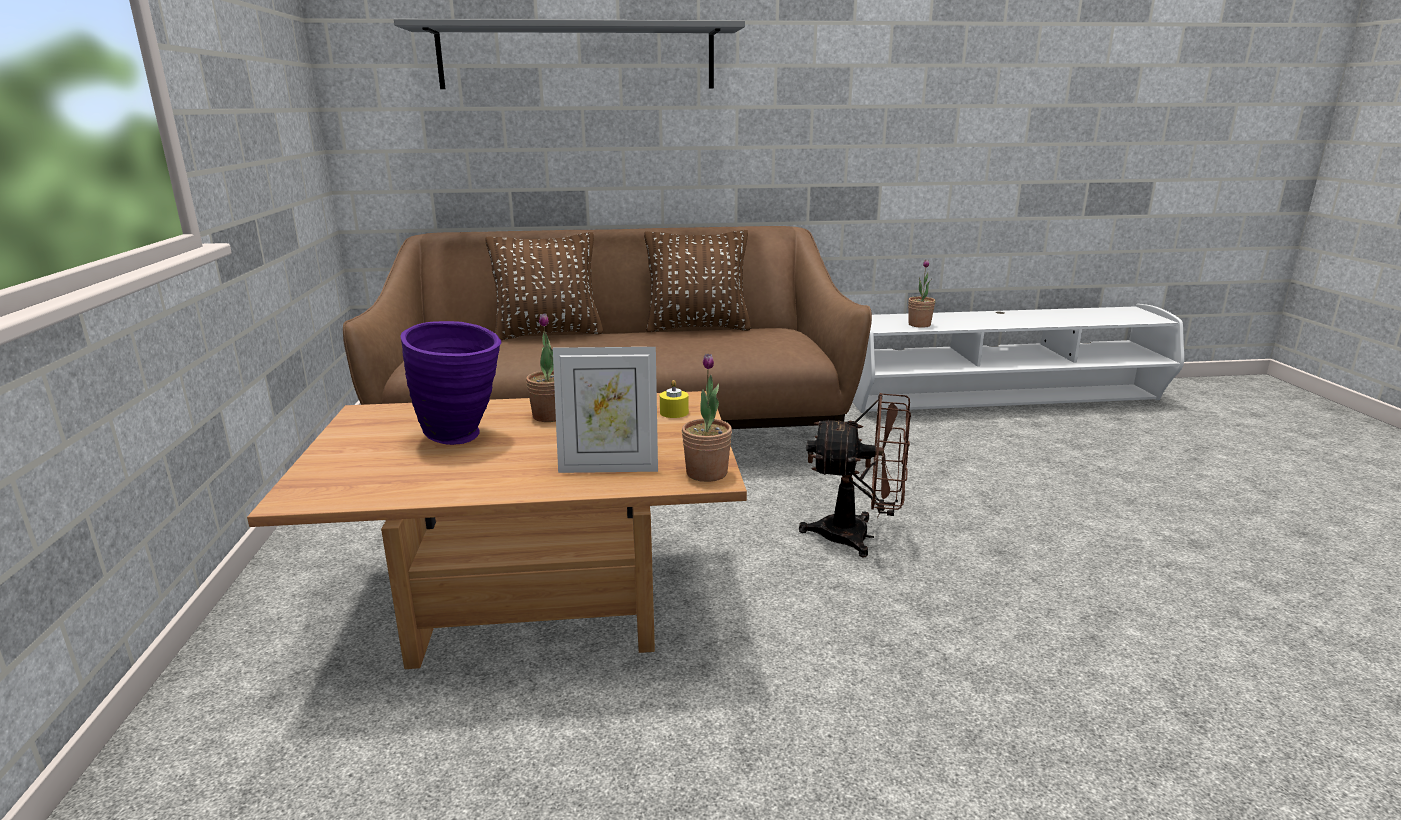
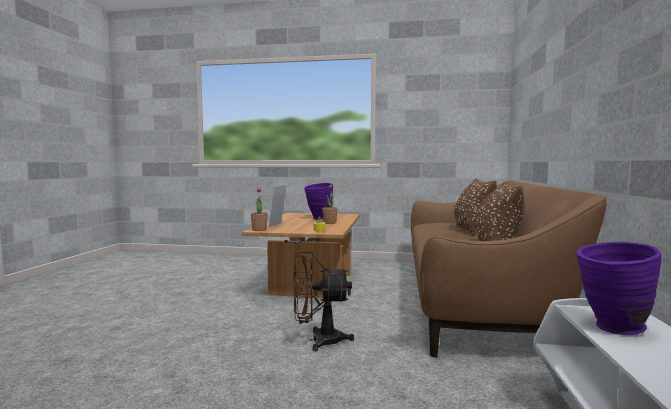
camera: 105 degrees right, 15 degrees down
grey shelf [394,19,745,89] -> none
brown fan [799,393,911,557] -> brown fan turned 60 degrees clockwise [293,251,354,352]
potted plant [908,259,935,328] -> purple vase [576,242,662,335]

